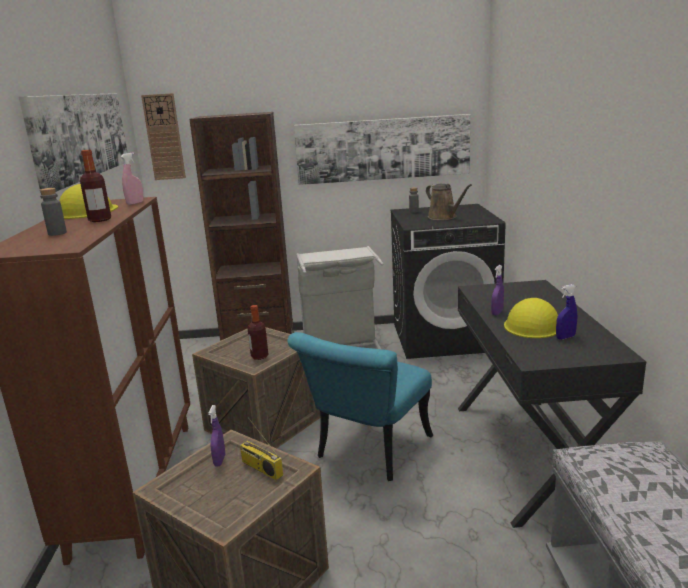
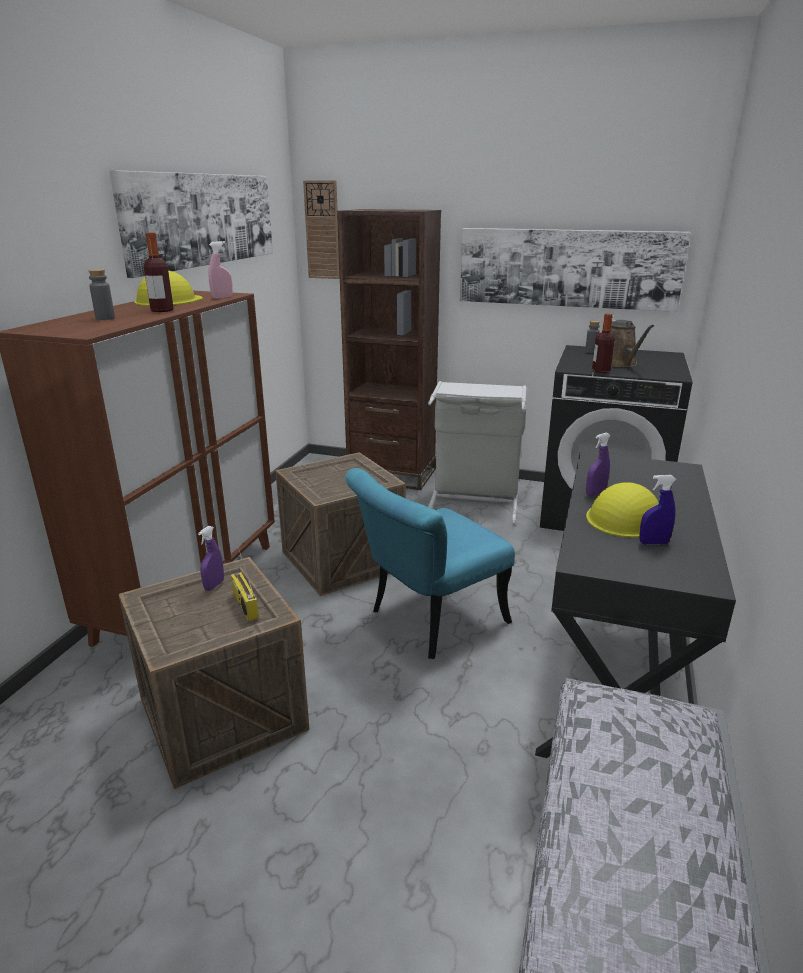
camera: 20 degrees right, 5 degrees up
bottle [248,305,268,360] -> bottle moved to [592,313,615,373]

